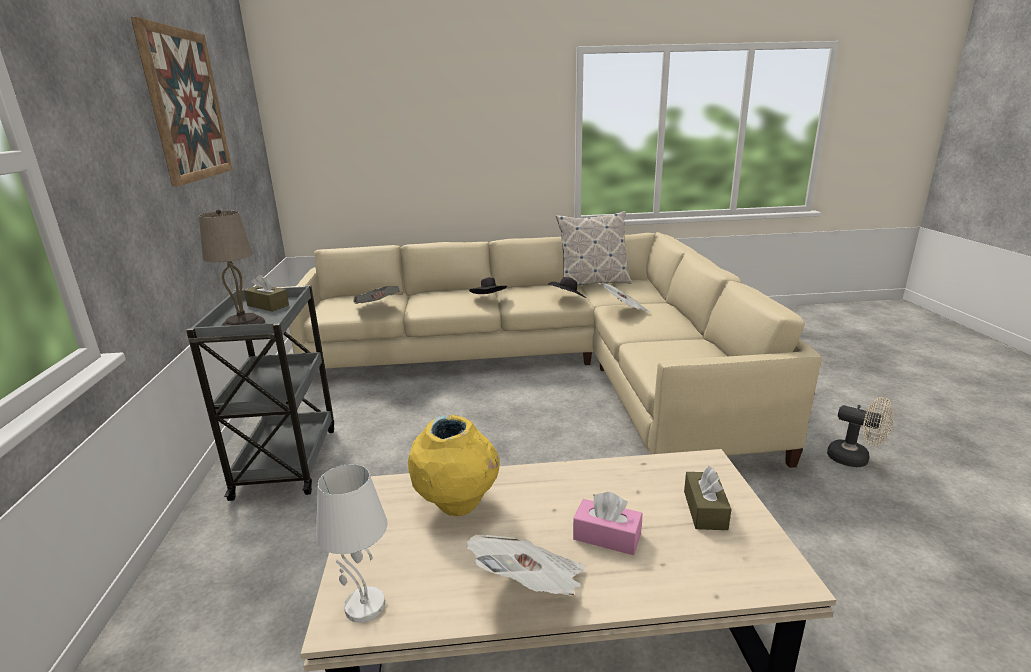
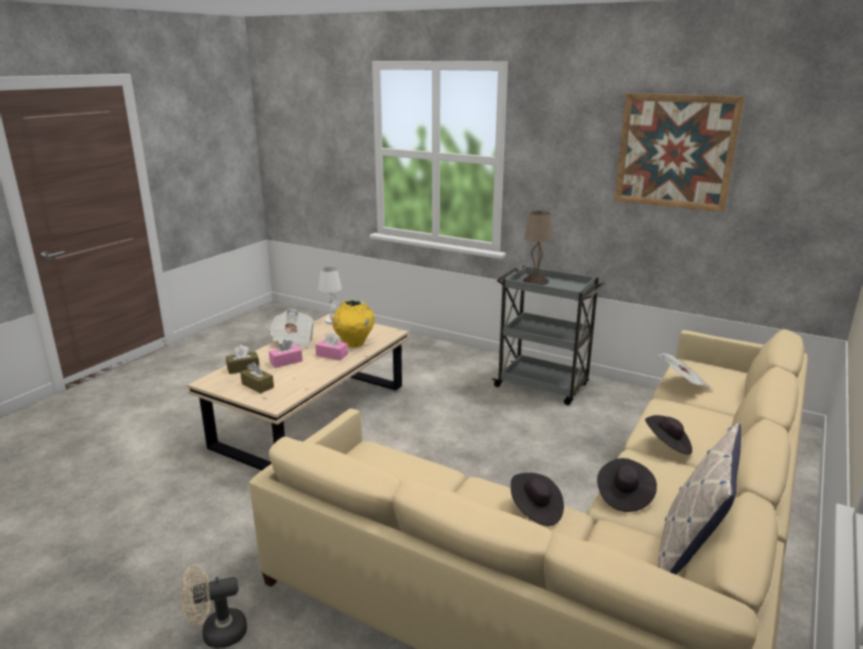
camera: 125 degrees right, 0 degrees up
brown tissue box [244,274,289,312] -> brown tissue box moved to [226,345,259,374]
newspaper [599,283,650,312] -> black hat [511,473,564,526]
none -> pink tissue box [315,333,348,360]

